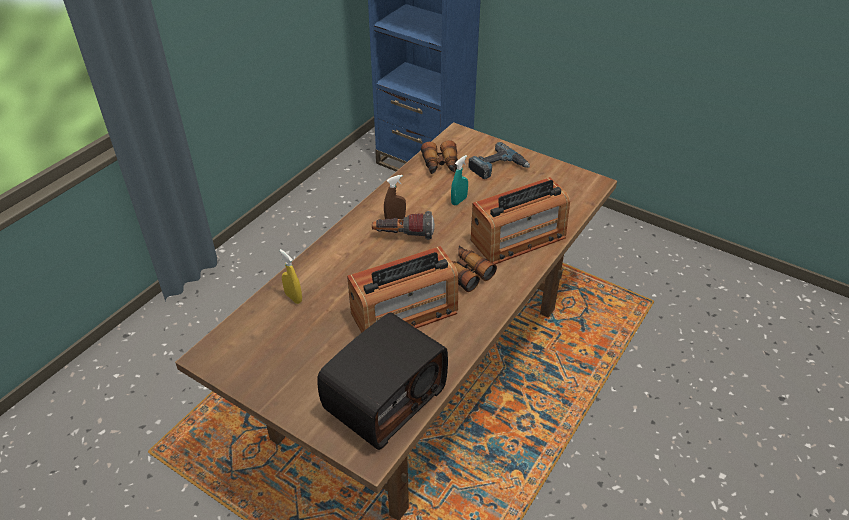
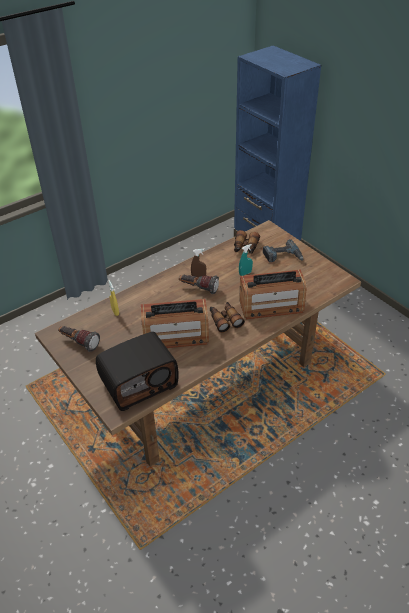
camera: 20 degrees right, 0 degrees up
none -> flashlight [58,326,100,352]

